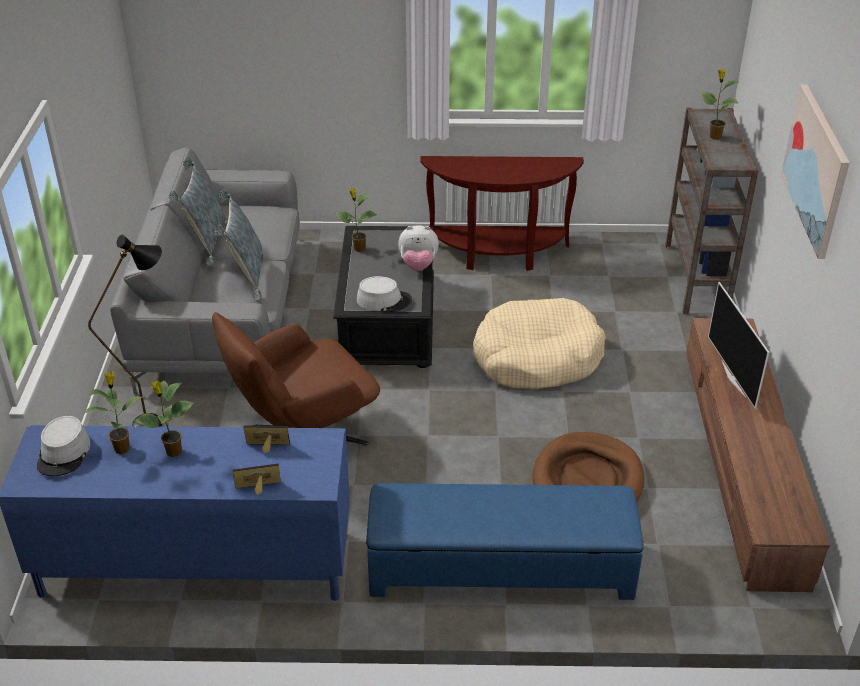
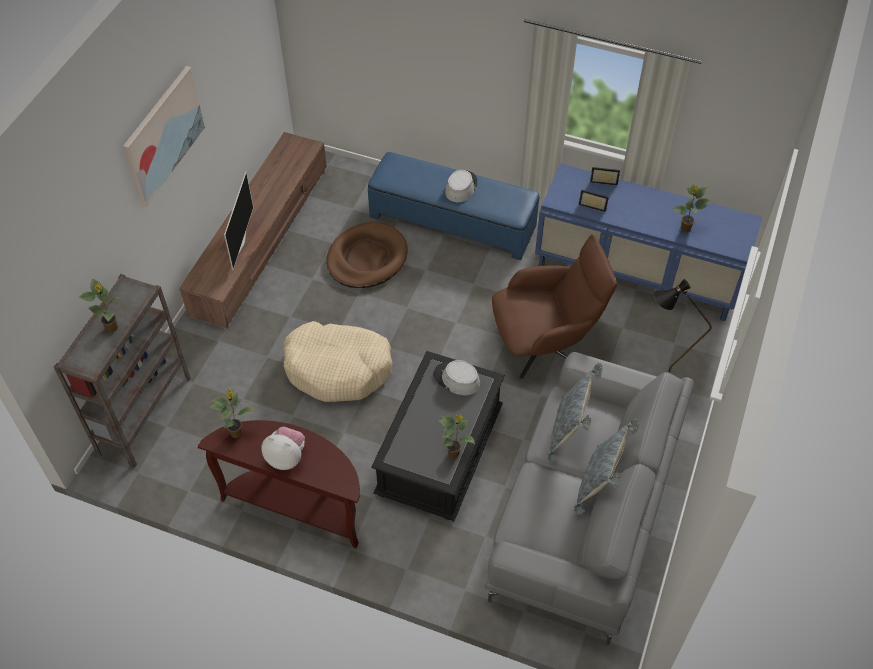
camera: 160 degrees left, 15 degrees up
grey hat [37,416,90,476] -> grey hat moved to [445,170,478,202]
potted plant [133,381,194,457] -> potted plant moved to [209,389,255,438]
plush toy [398,225,439,271] -> plush toy moved to [261,427,305,470]

